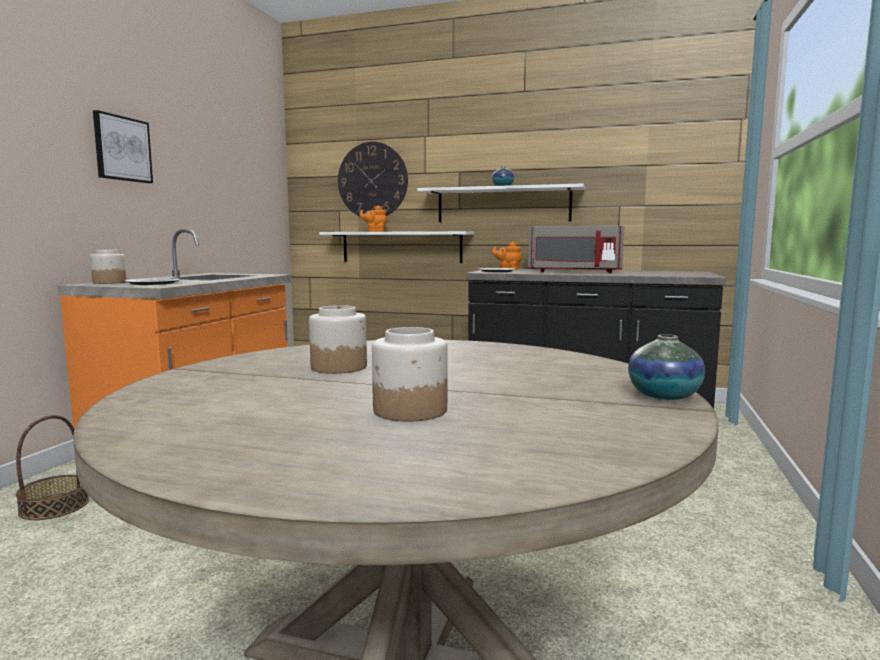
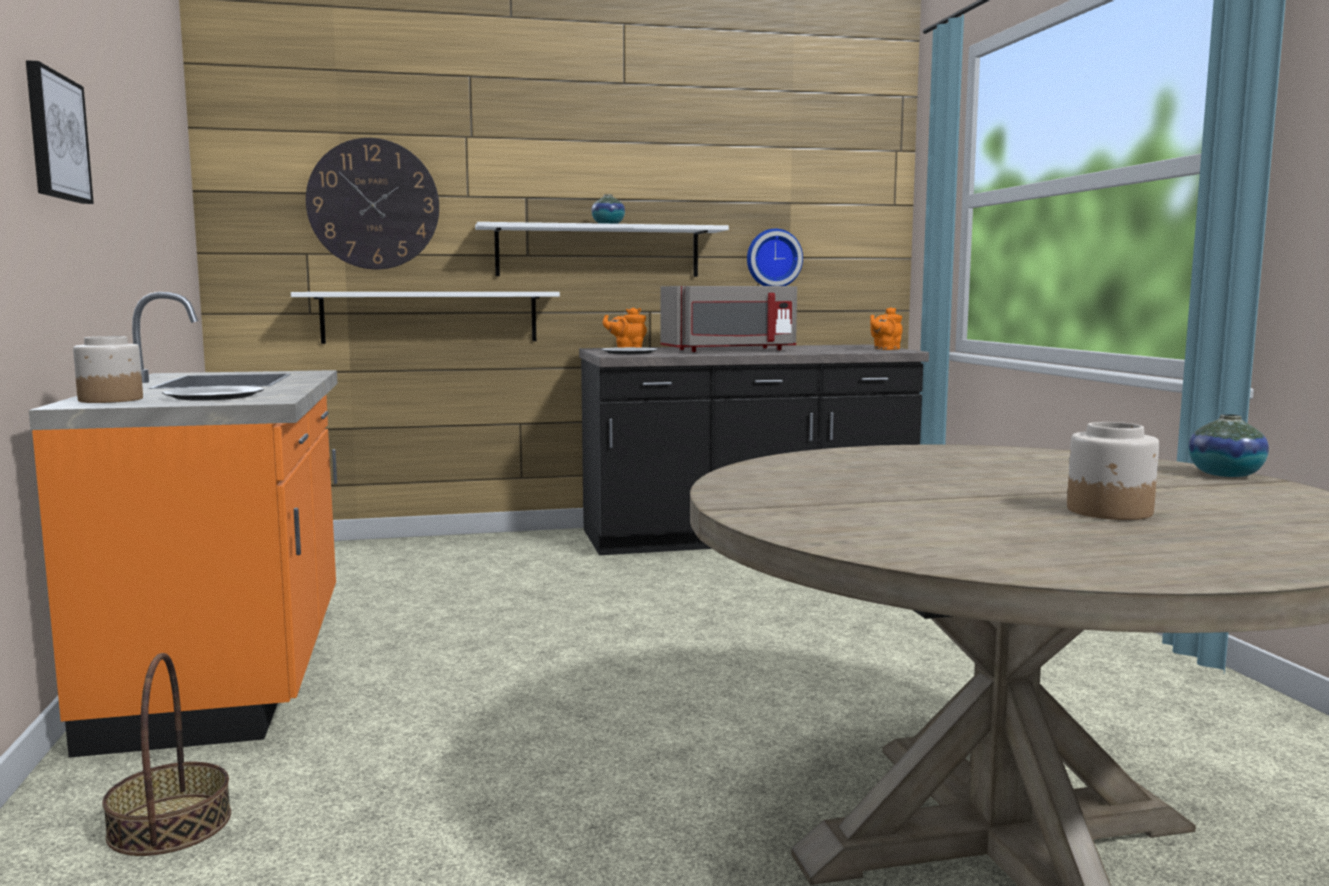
camera: 30 degrees left, 0 degrees up
jar [309,305,367,374] -> none
orange teapot [359,206,387,232] -> orange teapot moved to [870,307,902,350]
none -> wall clock [747,229,803,286]

